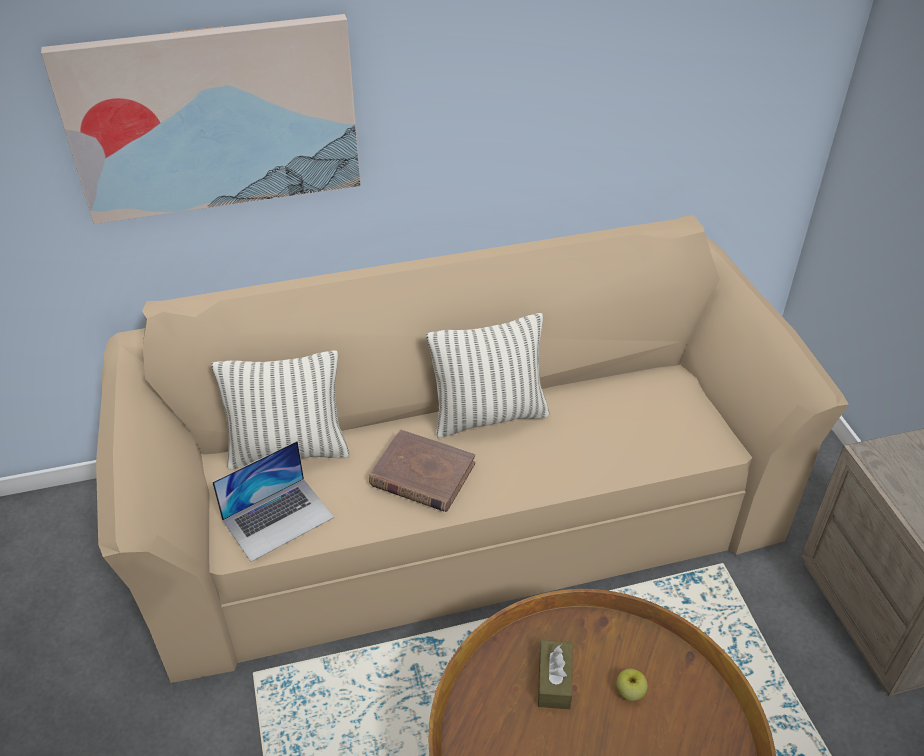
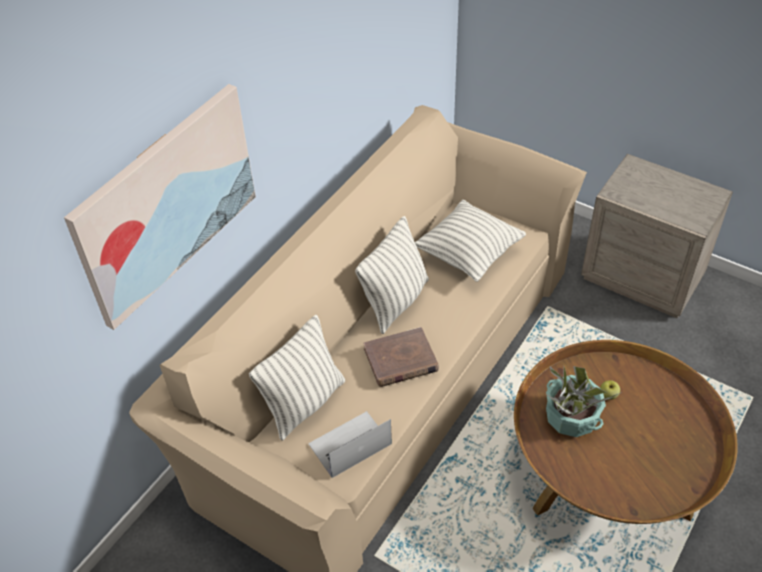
camera: 40 degrees left, 5 degrees up
laptop [212,441,334,562] -> laptop turned 135 degrees counterclockwise [308,411,392,478]
brown tissue box [538,640,573,709] -> potted plant [546,366,622,437]
none -> pillow [415,200,526,282]

